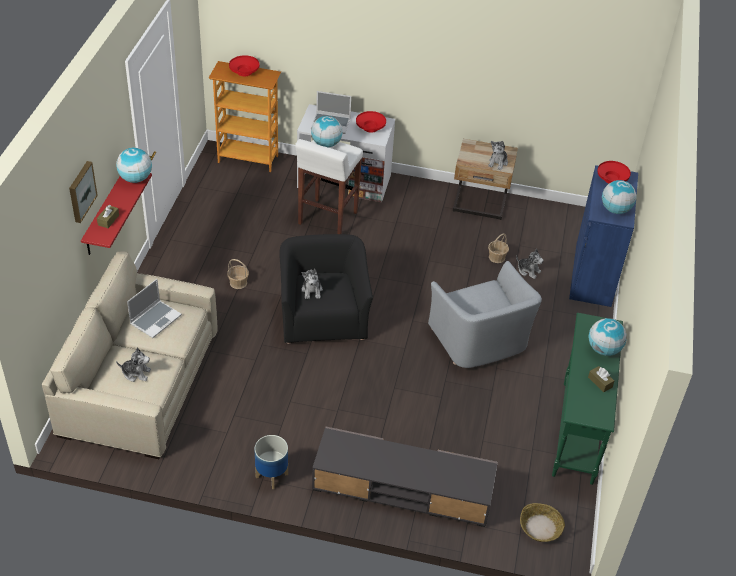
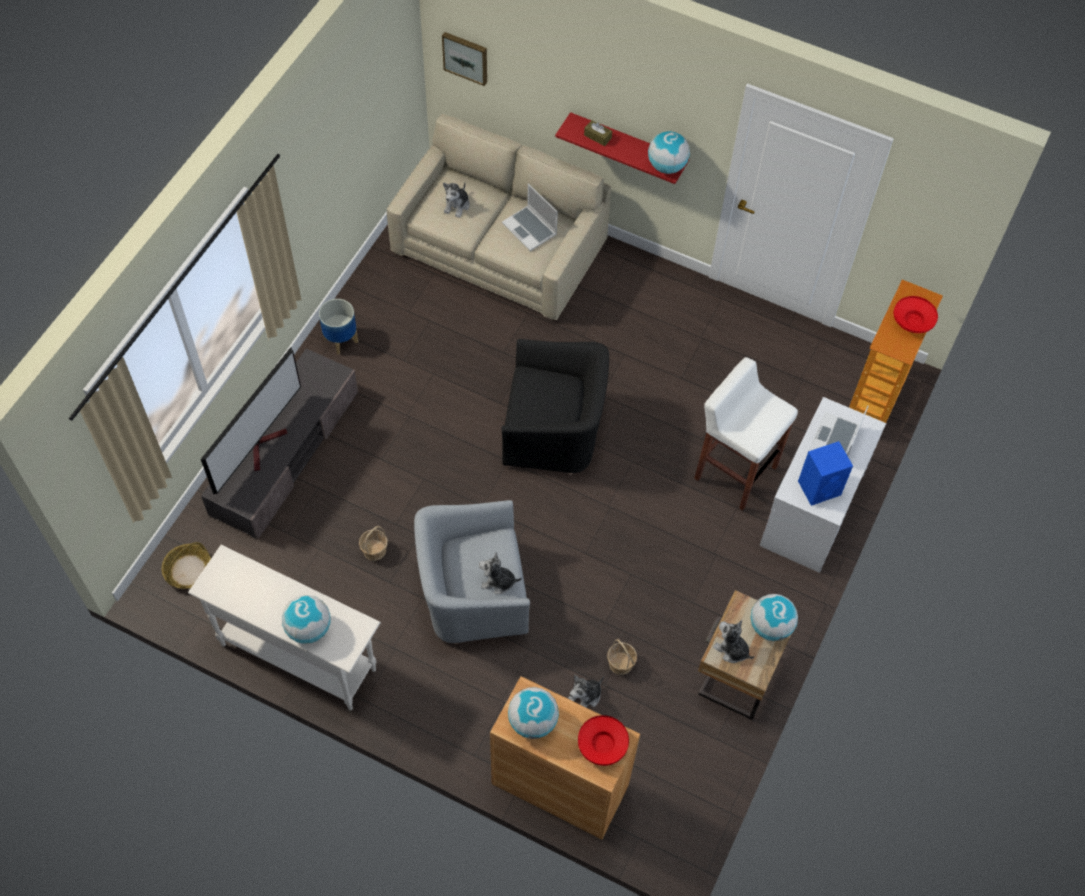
camera: 105 degrees right, 15 degrees up
picture [69,161,98,223] -> picture moved to [442,32,487,86]
basket [227,259,249,289] -> basket moved to [359,526,388,561]
plush toy [301,269,323,299] -> plush toy moved to [479,552,522,594]
globe [311,116,342,147] -> globe moved to [750,594,798,641]
red bowl [356,111,386,133] -> blue speaker [798,441,853,506]
green console table [552,313,623,485] -> white console table [188,545,381,711]
blue cabinet [569,165,638,307] -> brown cabinet [490,676,640,839]
brown tissue box [588,366,614,392] -> none
none -> television [201,347,301,494]

